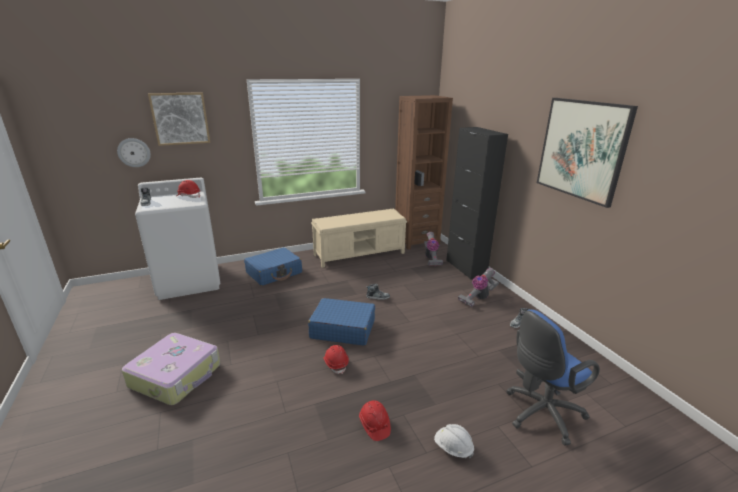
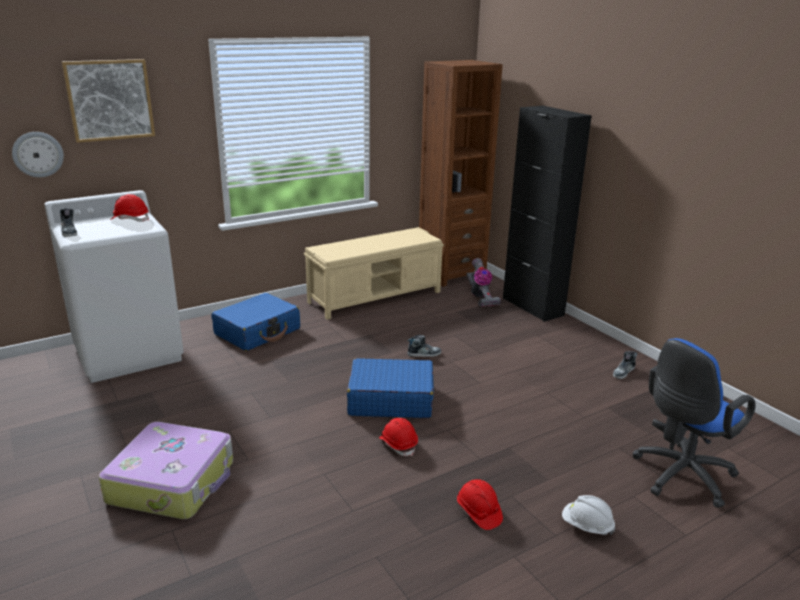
camera: 10 degrees left, 0 degrees up
vacuum cleaner [458,268,499,307] -> none
picture [537,98,638,208] -> none

